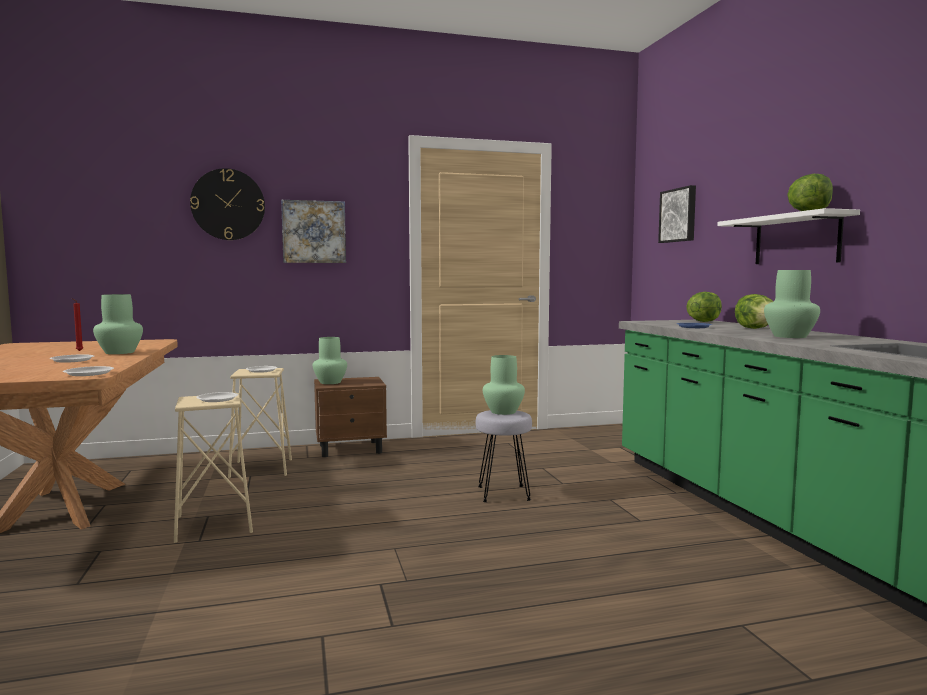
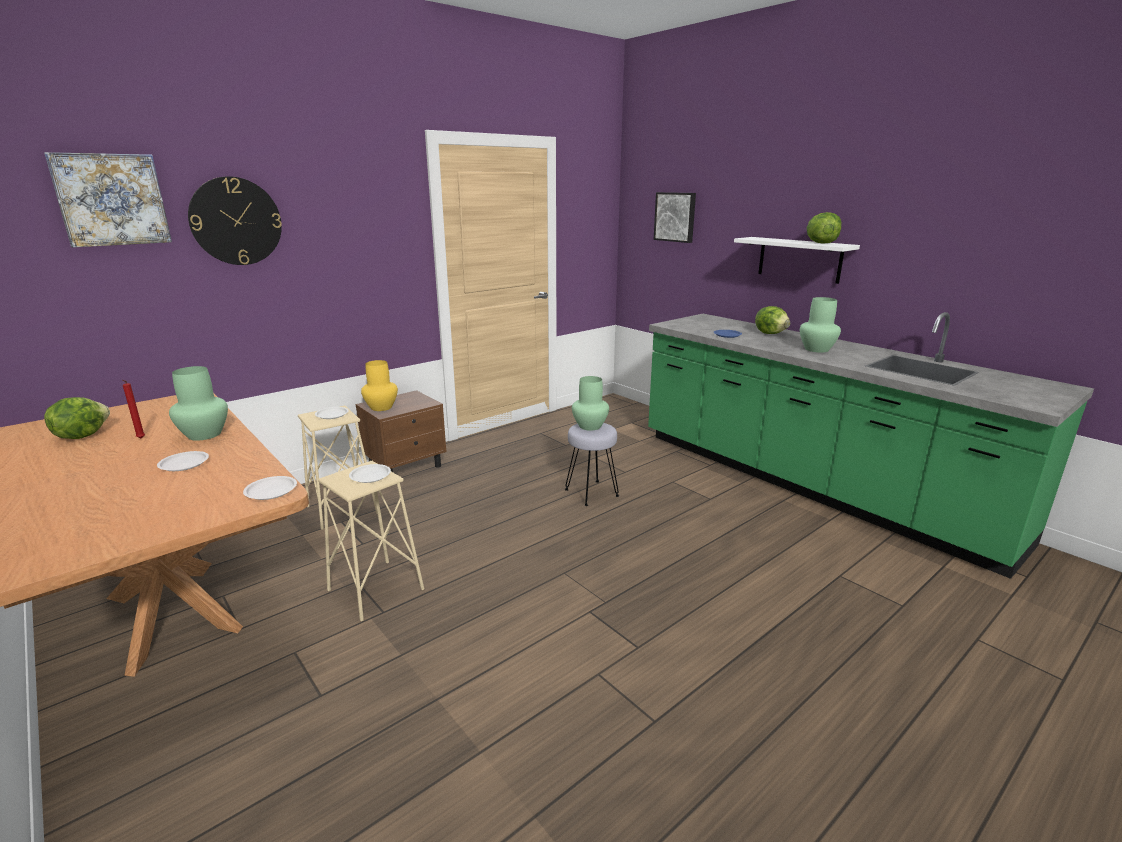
camera: 25 degrees left, 15 degrees up
picture [281,200,346,263] -> picture moved to [44,152,172,247]
green vase [313,337,347,384] -> yellow vase [361,360,398,411]
lettuce [686,292,722,322] -> lettuce moved to [44,397,110,439]

